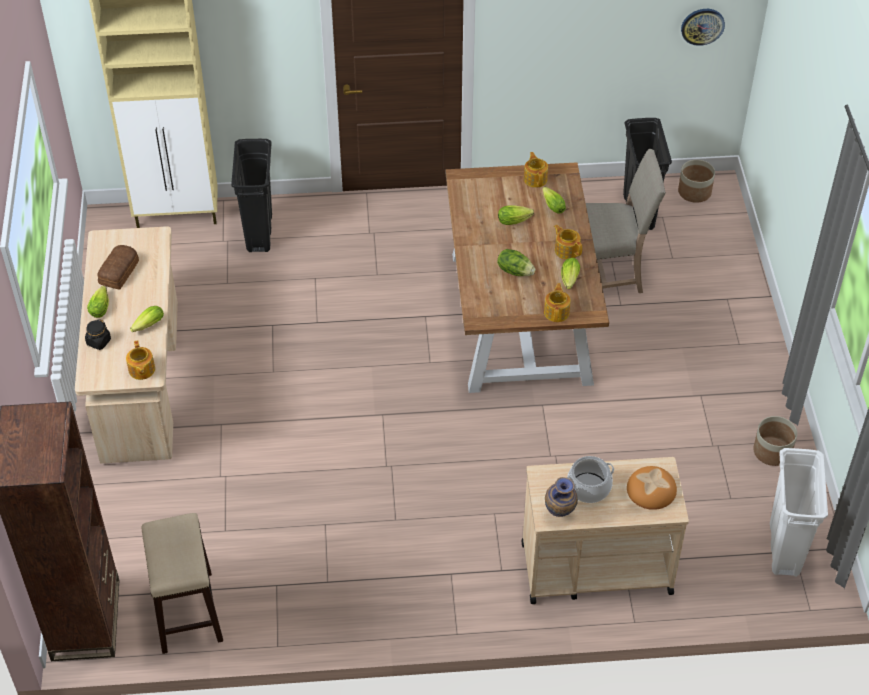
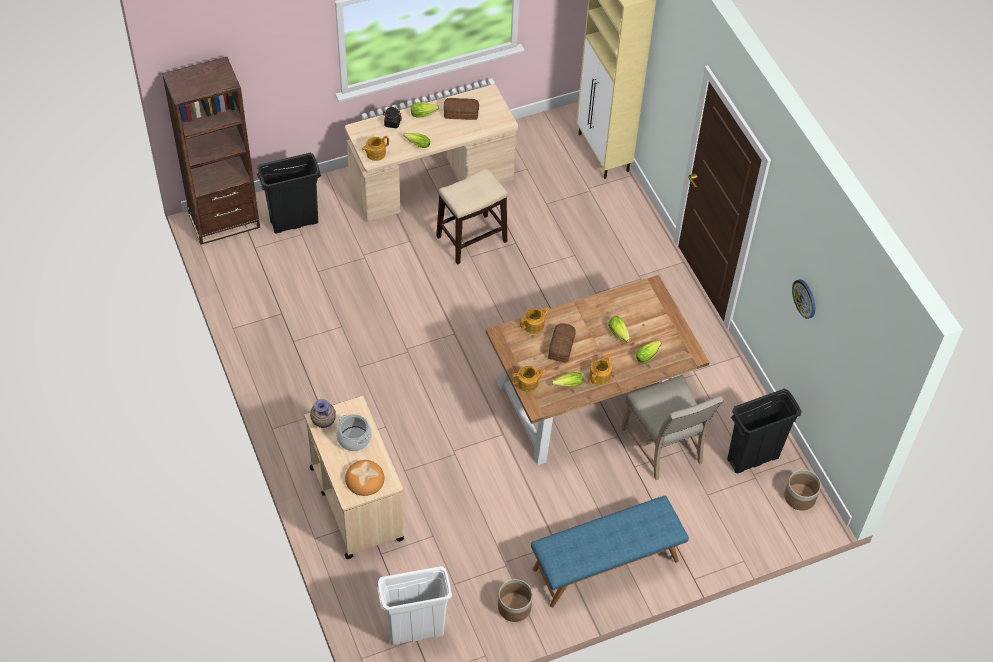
camera: 70 degrees right, 5 degrees up
stool [141,513,223,654] -> stool moved to [436,169,508,265]
black trash can [231,139,272,252] -> black trash can moved to [257,153,321,234]
lettuce [497,249,535,276] -> bread [548,323,575,362]
teapot [524,152,548,188] -> teapot moved to [520,308,550,334]
wall clock [681,9,725,46] -> wall clock moved to [792,279,815,319]
none -> blue bench [531,496,689,608]

